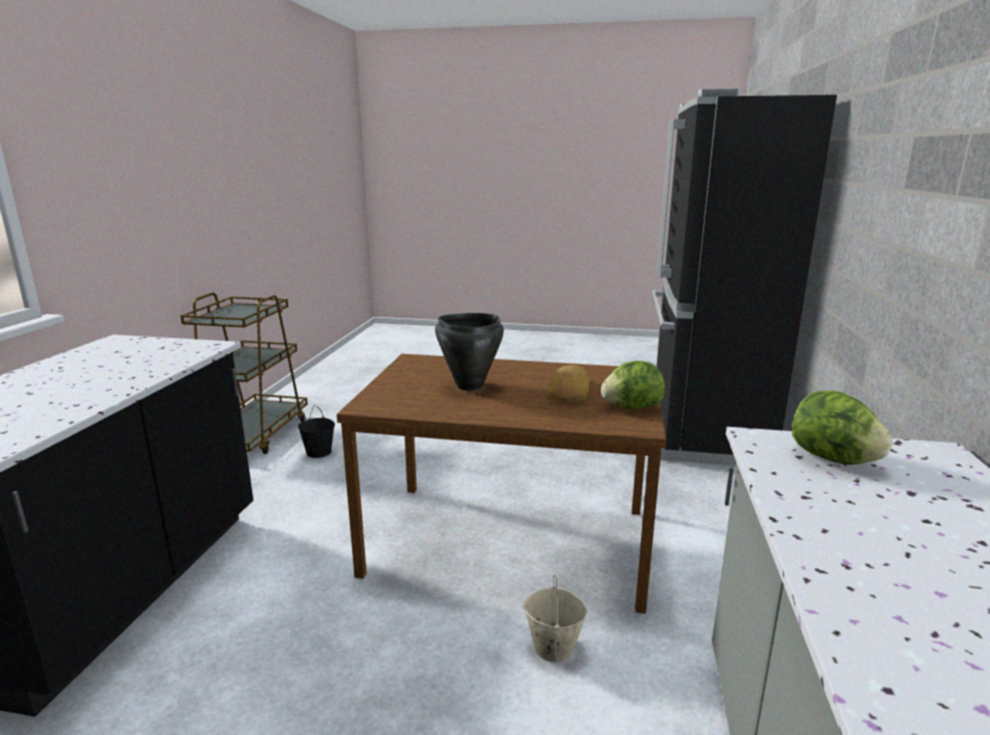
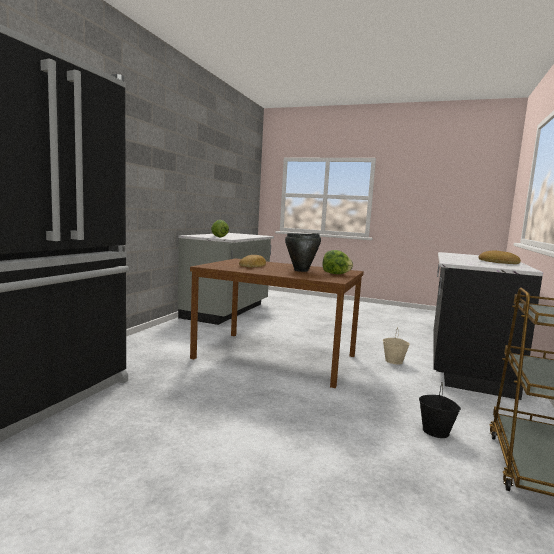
camera: 170 degrees left, 10 degrees down
beige bucket [523,575,587,662] -> beige bucket moved to [383,327,410,365]
lettuce [601,361,665,409] -> lettuce moved to [323,250,353,274]
none -> bread [478,250,521,264]

